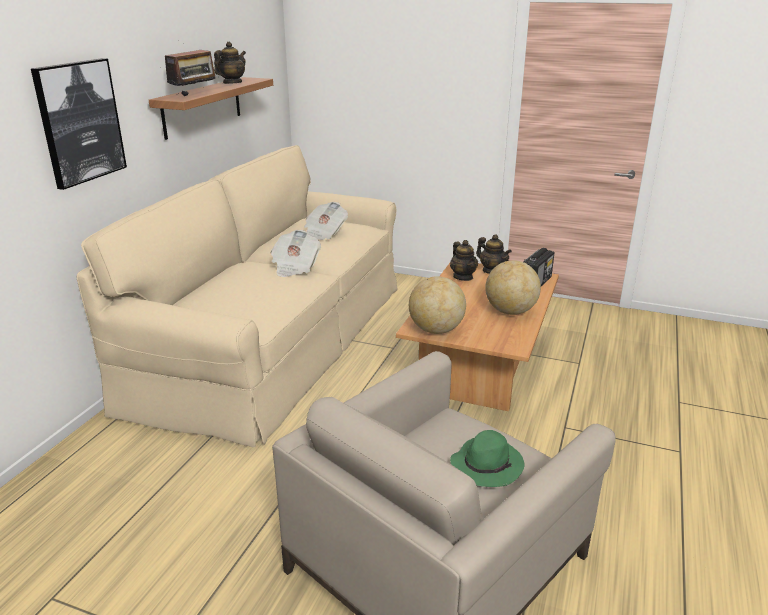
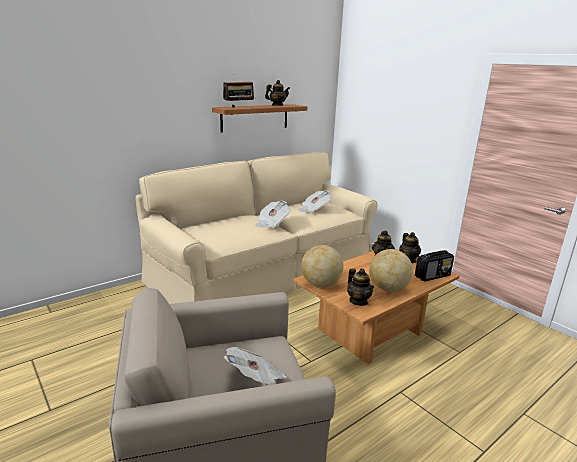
camera: 30 degrees right, 5 degrees down
picture [31,58,127,190] -> none
green hat [450,430,525,487] -> newspaper [224,347,287,385]
none -> teapot [347,268,374,306]

